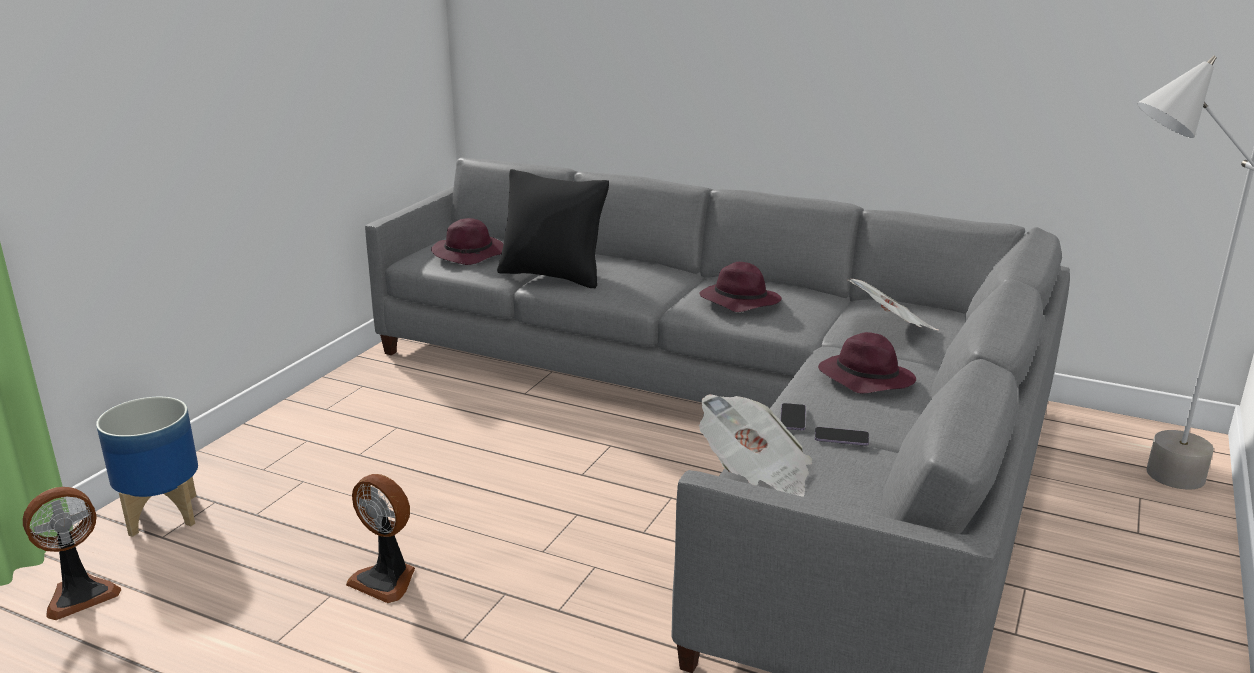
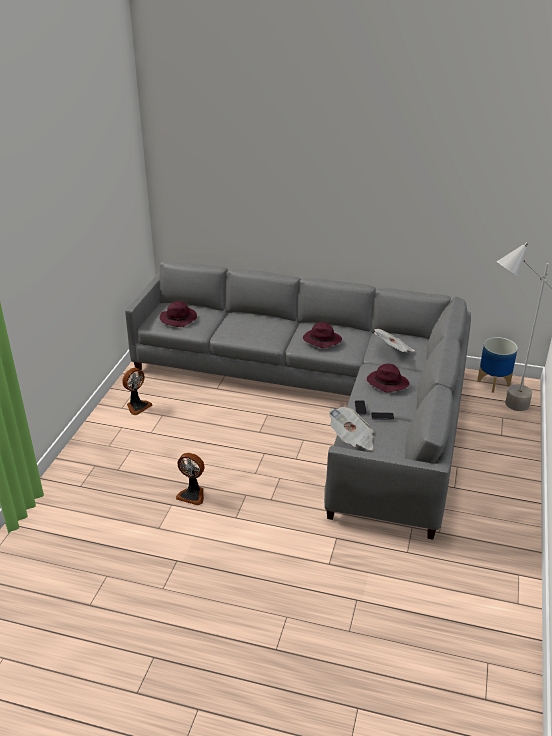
camera: 10 degrees left, 10 degrees up
fan [23,487,121,620] -> fan moved to [122,368,152,415]
planter [96,397,198,537] -> planter moved to [477,337,518,393]
black pillow [497,169,609,288] -> none

